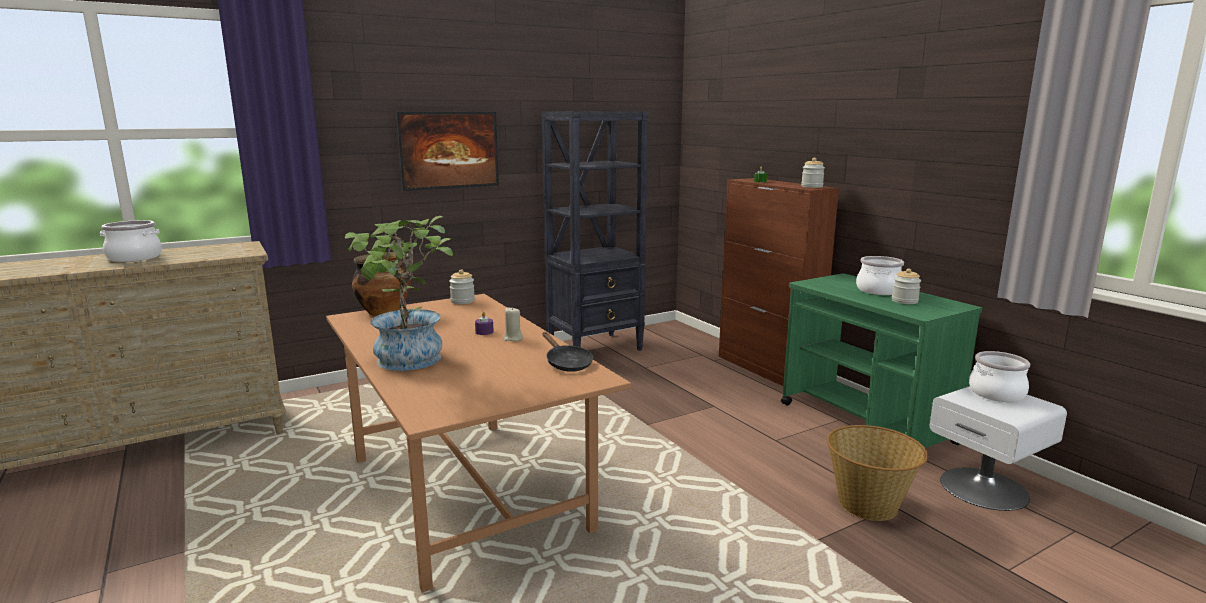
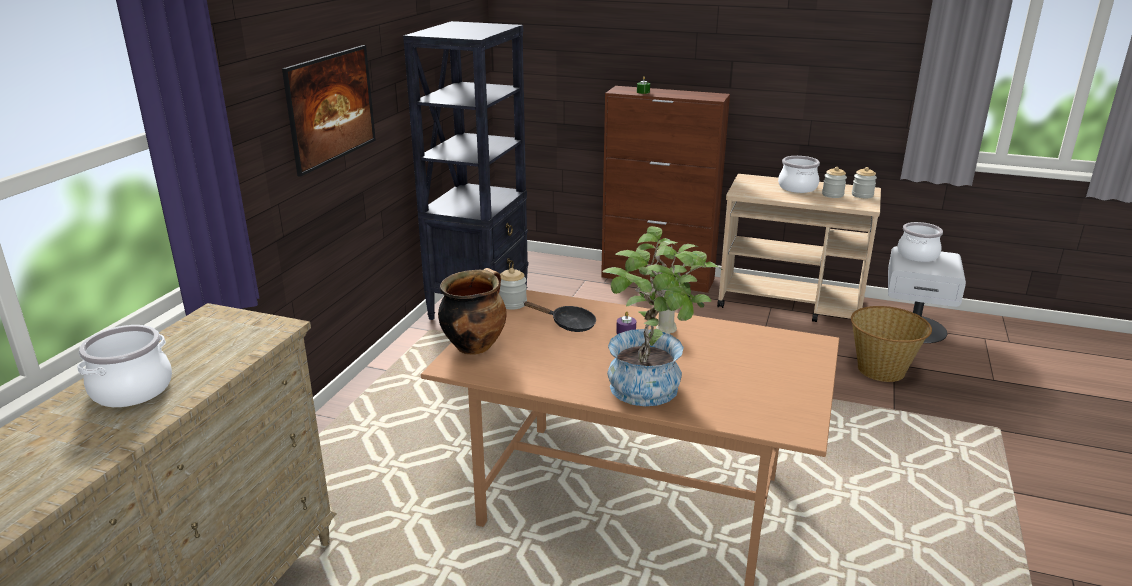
camera: 40 degrees left, 10 degrees up
black frying pan [542,332,593,372] -> black frying pan moved to [524,301,596,332]
green cart [781,273,982,448] -> beige cart [717,174,881,322]
jar [801,158,825,188] -> jar moved to [852,167,877,198]

